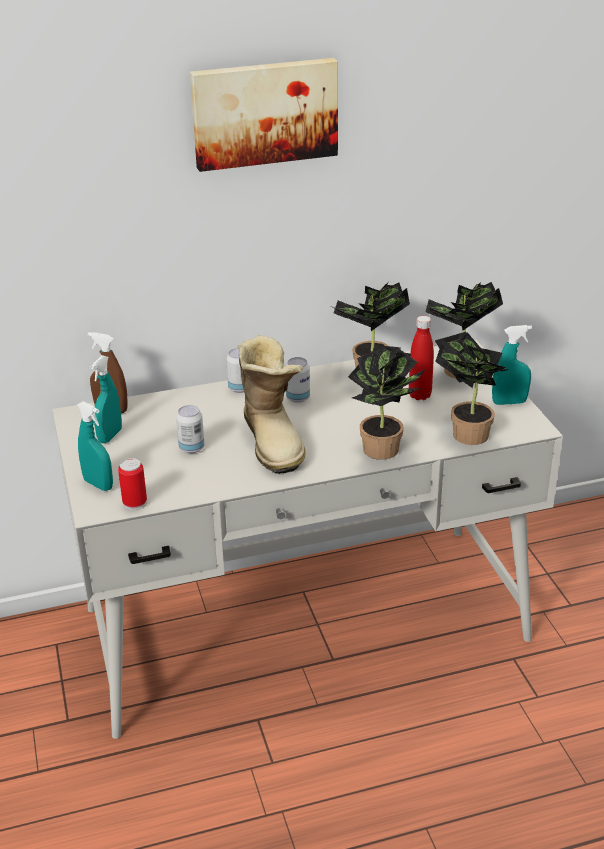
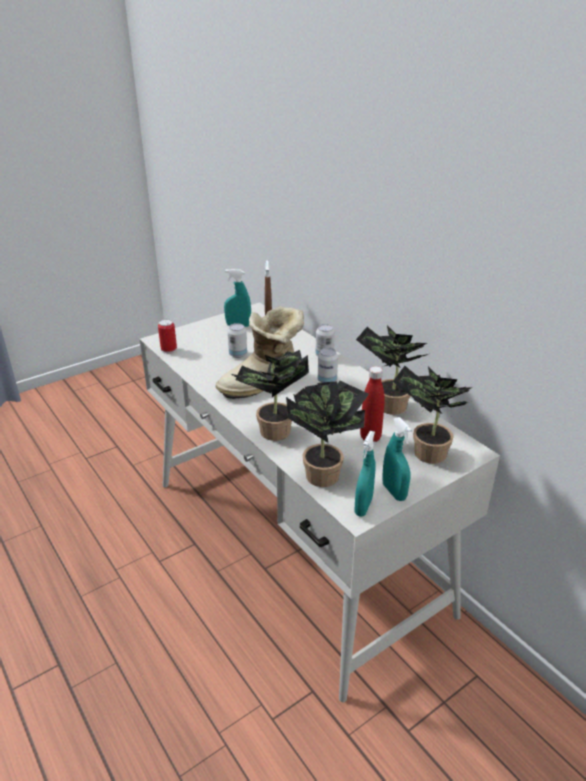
camera: 70 degrees right, 0 degrees up
turquoise spray bottle [77,401,113,491] -> turquoise spray bottle moved to [355,431,375,516]
picture [190,58,338,172] -> none

